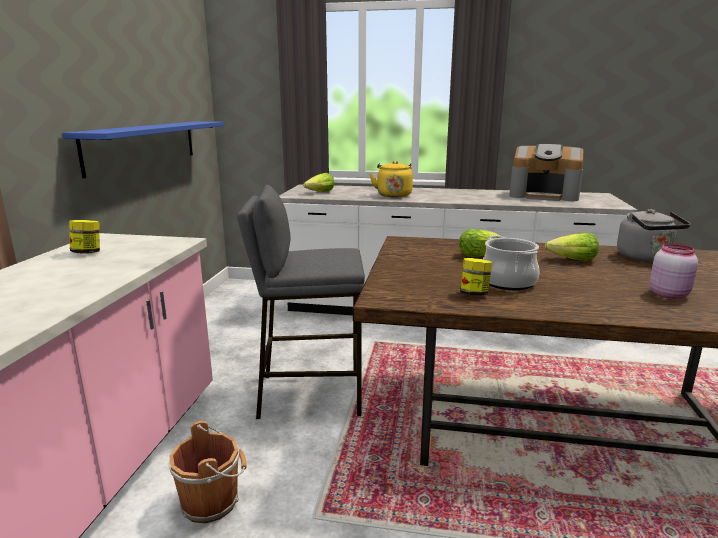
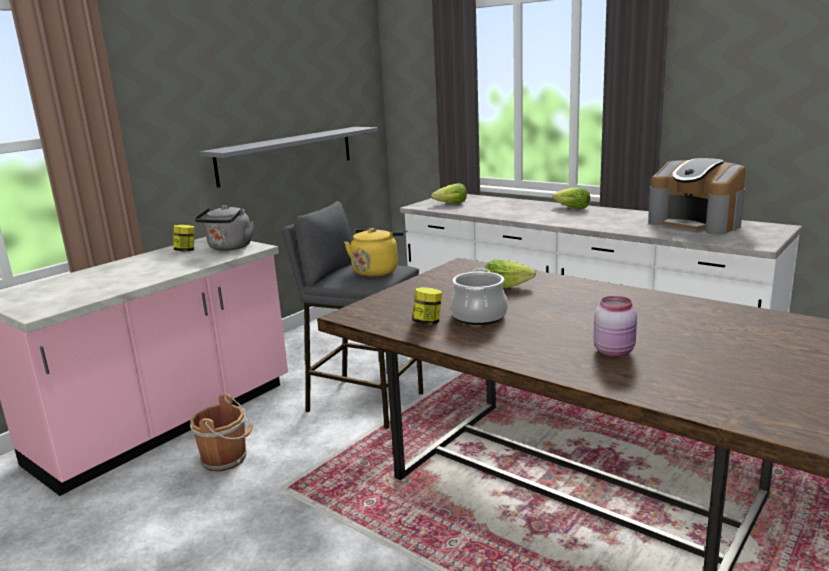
camera: 30 degrees right, 0 degrees up
blue shelf [62,121,224,179] -> grey shelf [199,127,378,188]
yellow kettle [369,161,413,197] -> yellow kettle moved to [344,228,404,277]
lettuce [545,233,599,261] -> lettuce moved to [552,187,590,209]
grey kettle [617,209,691,261] -> grey kettle moved to [195,205,255,251]

